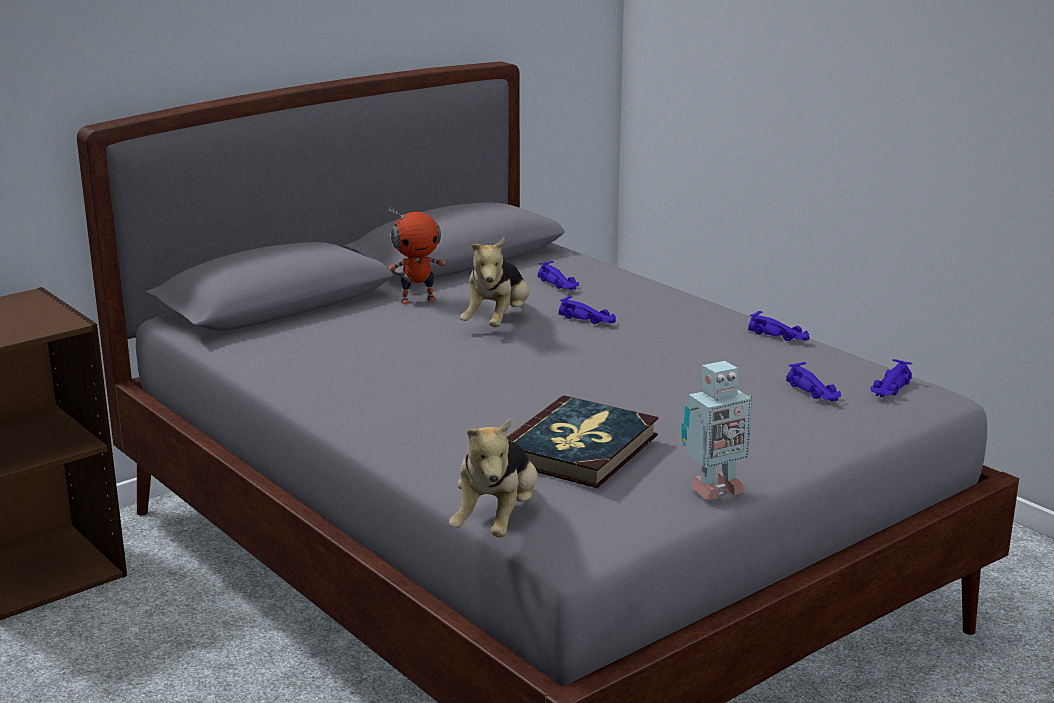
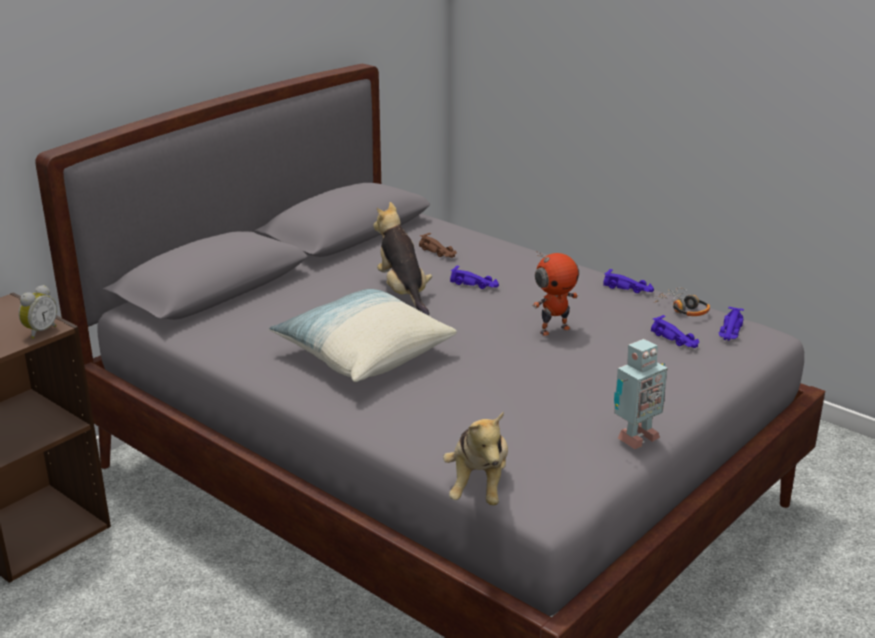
camera: 10 degrees left, 5 degrees up
toy robot [388,206,445,304] -> toy robot moved to [532,251,579,336]
plush toy [460,238,529,327] -> plush toy turned 150 degrees clockwise [373,202,432,316]
book [507,396,659,488] -> none
purple toy car [538,261,579,290] -> brown toy car [419,233,457,258]
none -> alarm clock [19,285,57,339]
none -> pillow [269,289,457,382]
none -> headphones [655,288,710,316]

